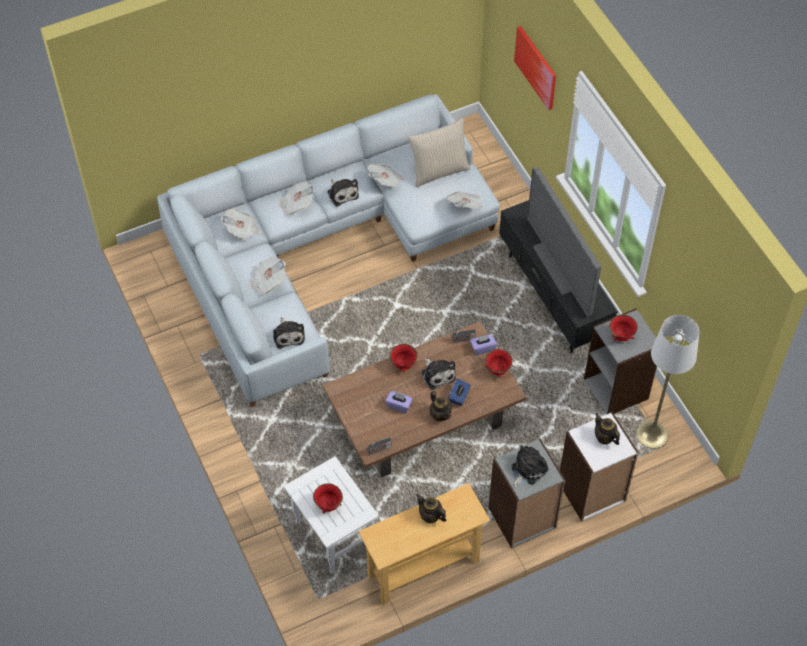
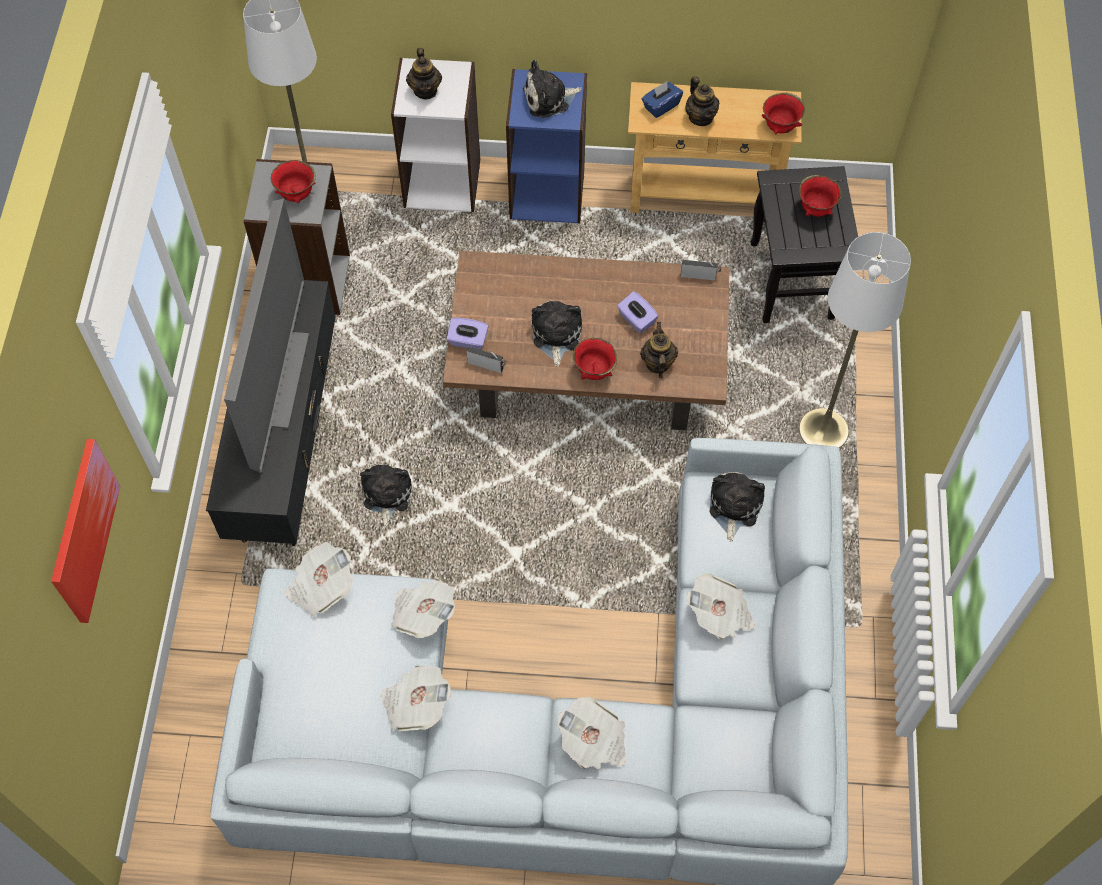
camera: 150 degrees left, 5 degrees up
newspaper [221,208,261,239] -> newspaper moved to [391,579,455,638]
white side table [284,456,379,574] -> black side table [751,166,858,323]
plush toy [327,179,359,206] -> plush toy moved to [360,464,412,527]
beige pillow [408,118,470,187] -> none
teapot [430,391,452,421] -> teapot moved to [640,322,678,378]
blue tissue box [449,379,471,406] -> blue tissue box moved to [642,82,683,118]
red bowl [485,349,513,378] -> red bowl moved to [762,93,805,134]
grey bookcase [488,439,565,549] -> blue bookcase [506,69,587,223]
none -> white floor lamp [799,232,911,448]

